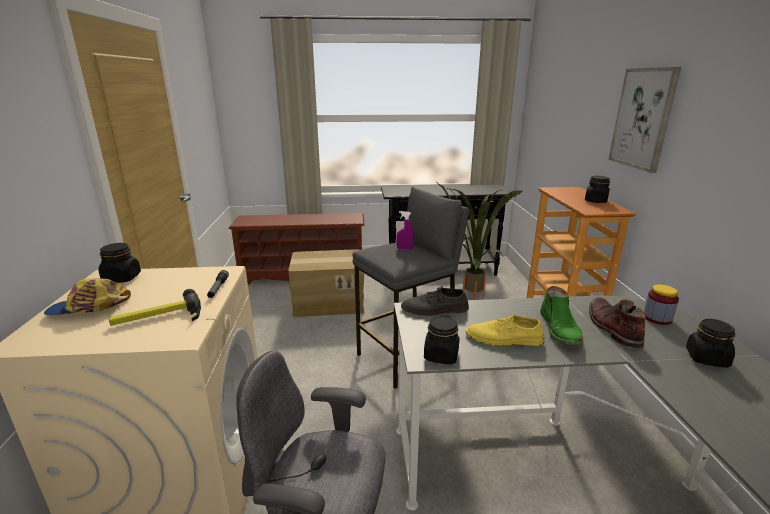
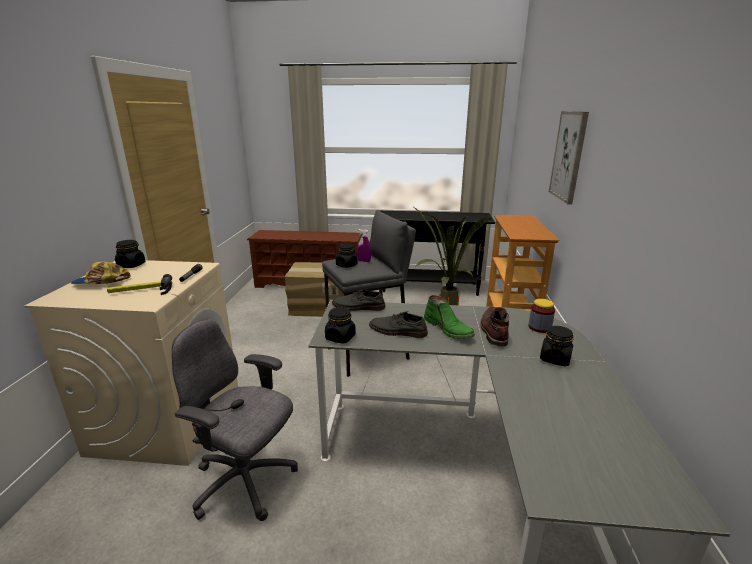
camera: 10 degrees right, 0 degrees up
yellow shoe [466,313,545,346] -> grey shoe [369,311,428,338]
green boot [540,286,583,346] -> green boot turned 45 degrees counterclockwise [424,295,475,339]
black jar [585,176,610,203] -> black jar moved to [336,244,357,268]

